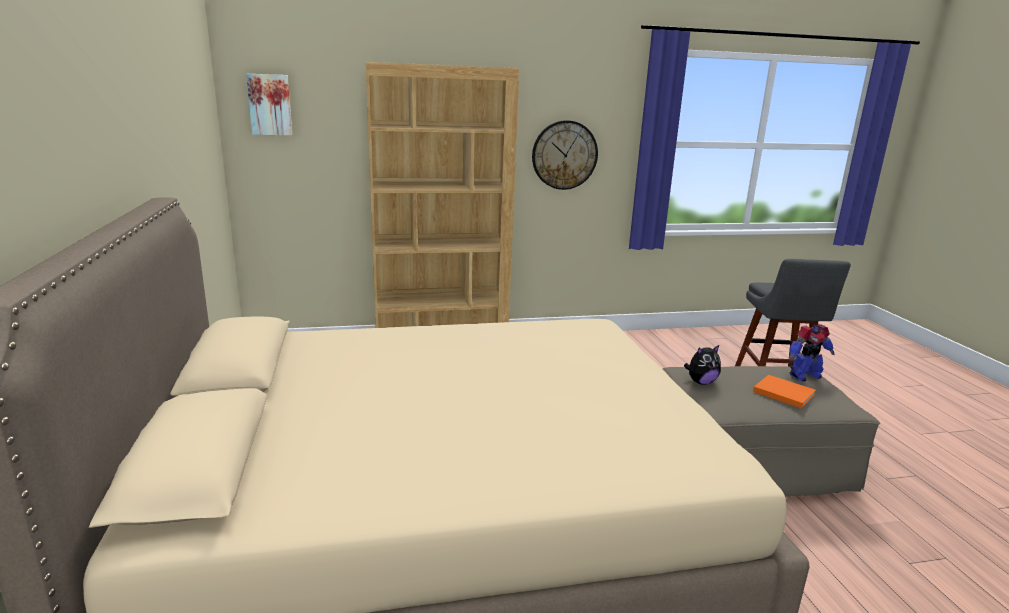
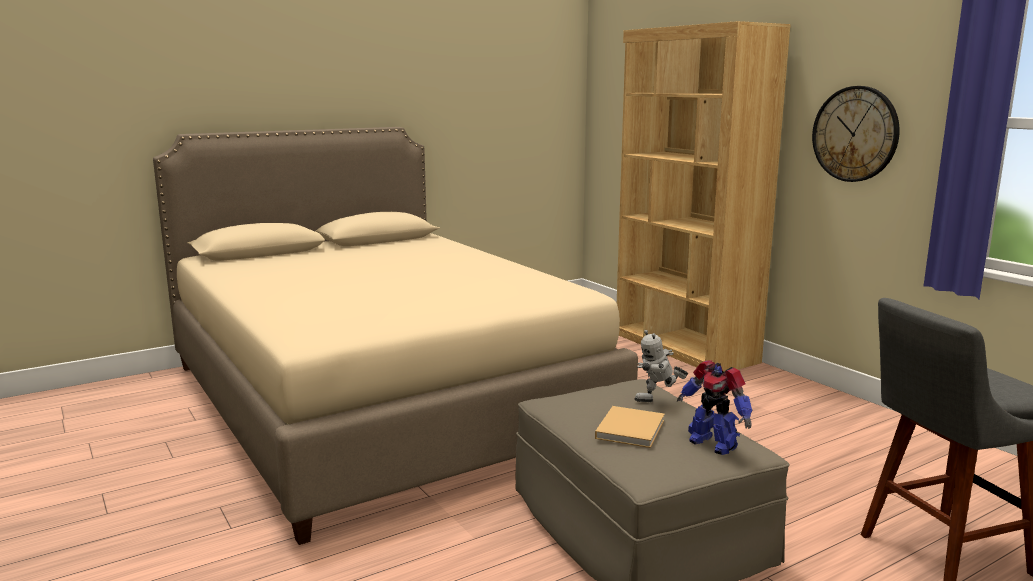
camera: 70 degrees right, 5 degrees down
picture [246,74,293,136] -> none
plush toy [684,345,721,385] -> none
orange book [753,375,816,408] -> beige book [595,406,665,448]
none -> toy robot [634,330,688,402]

